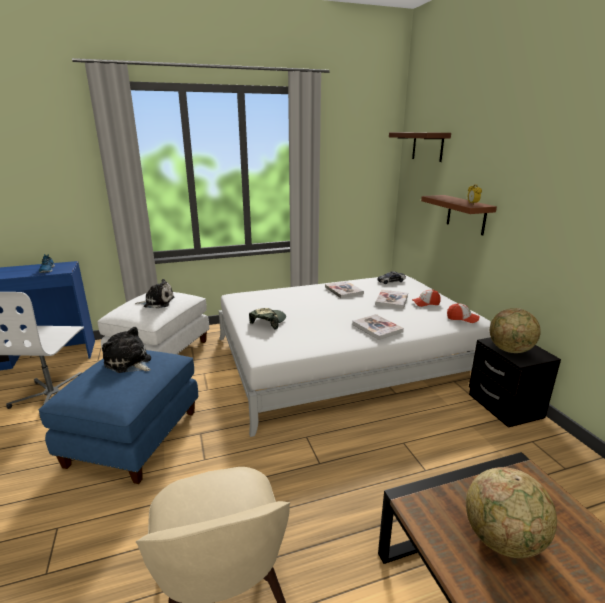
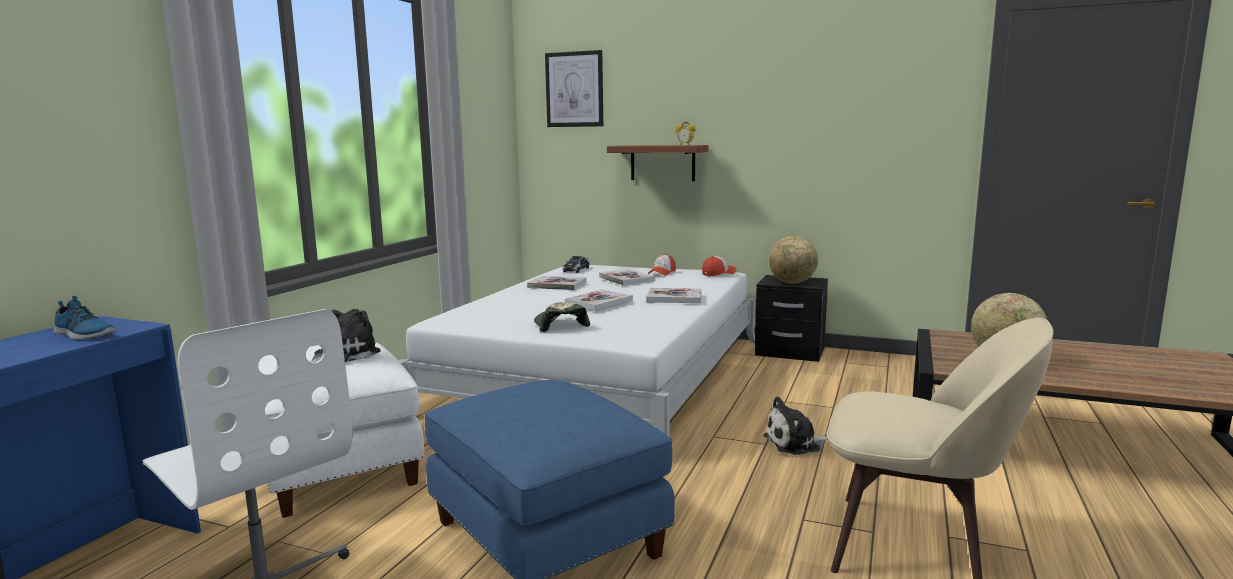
camera: 50 degrees left, 10 degrees down
plush toy [102,327,151,373] -> plush toy moved to [763,396,828,455]
brown shelf [389,132,451,162] -> picture [545,50,603,127]
none -> book [565,290,633,311]

